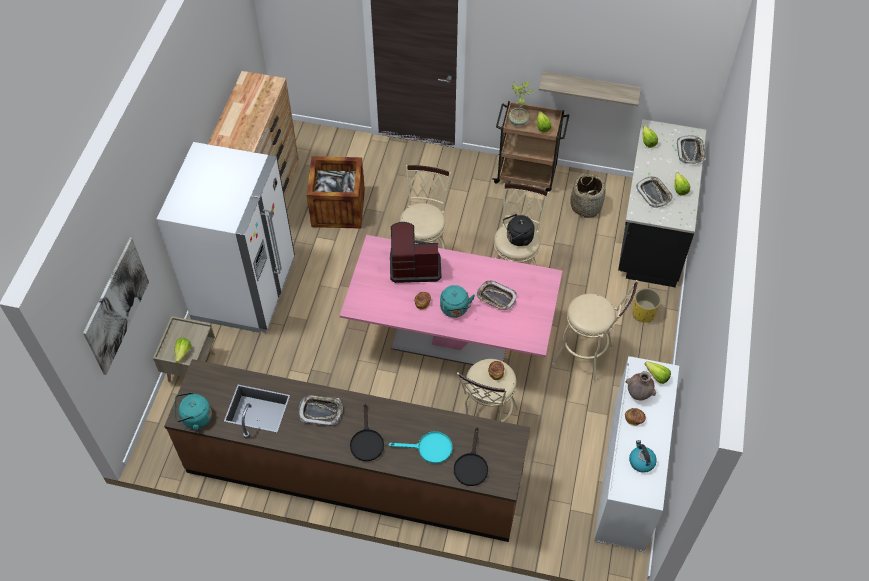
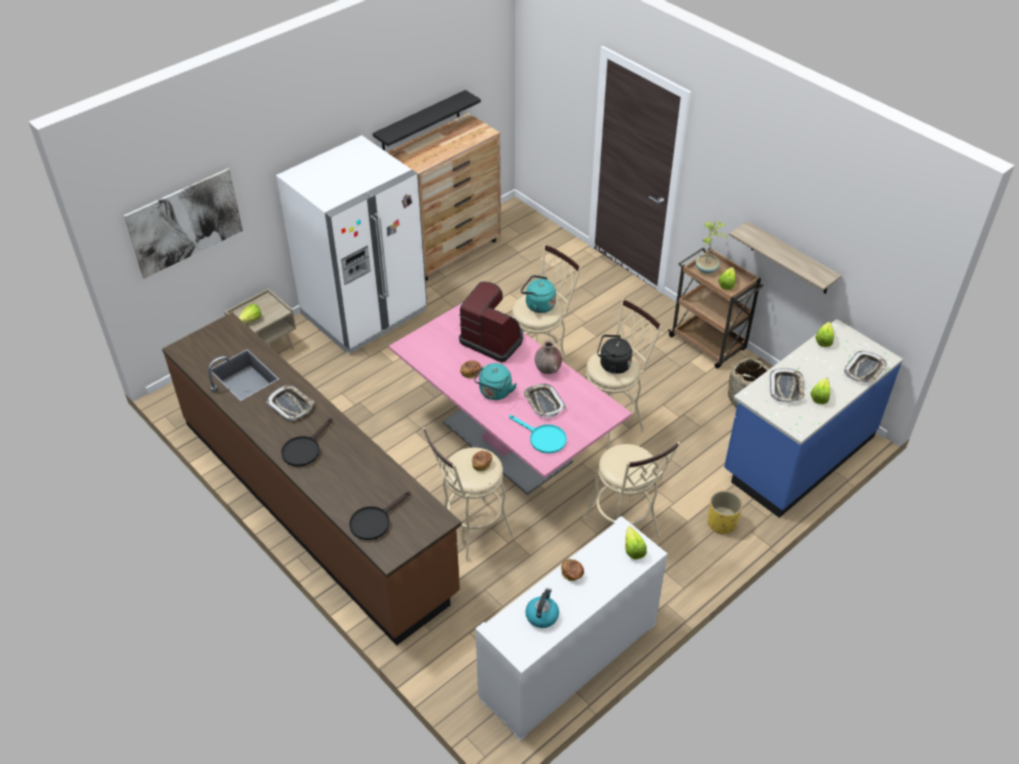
camera: 35 degrees right, 10 degrees down
turquoise kettle [175,392,212,430] -> turquoise kettle moved to [520,275,556,313]
crate [307,156,365,229] -> none
turquoise frying pan [389,431,452,463] -> turquoise frying pan moved to [509,415,567,454]
black counter [618,119,706,287] -> blue counter [724,319,903,518]
brown vase [626,371,656,401] -> brown vase moved to [535,340,562,374]
none -> black shelf [373,90,481,151]

